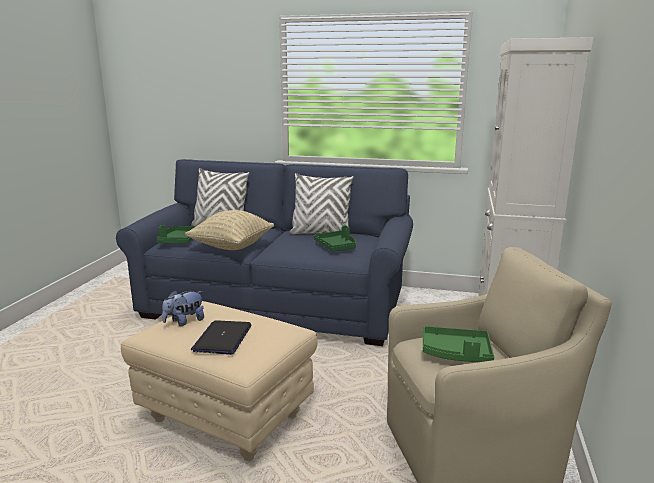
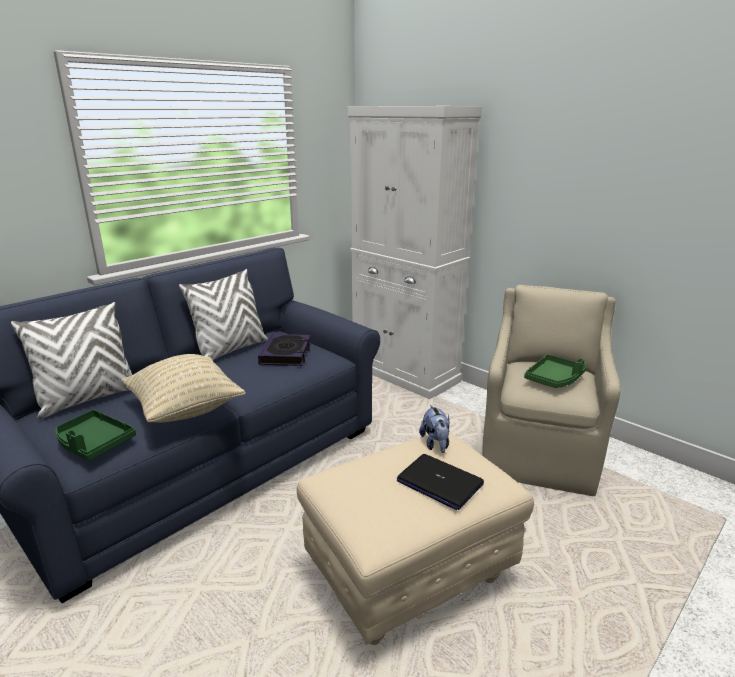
camera: 60 degrees left, 5 degrees up
plush toy [162,290,204,326] -> plush toy moved to [419,404,450,453]
green tray [314,225,356,251] -> book [258,334,311,366]

